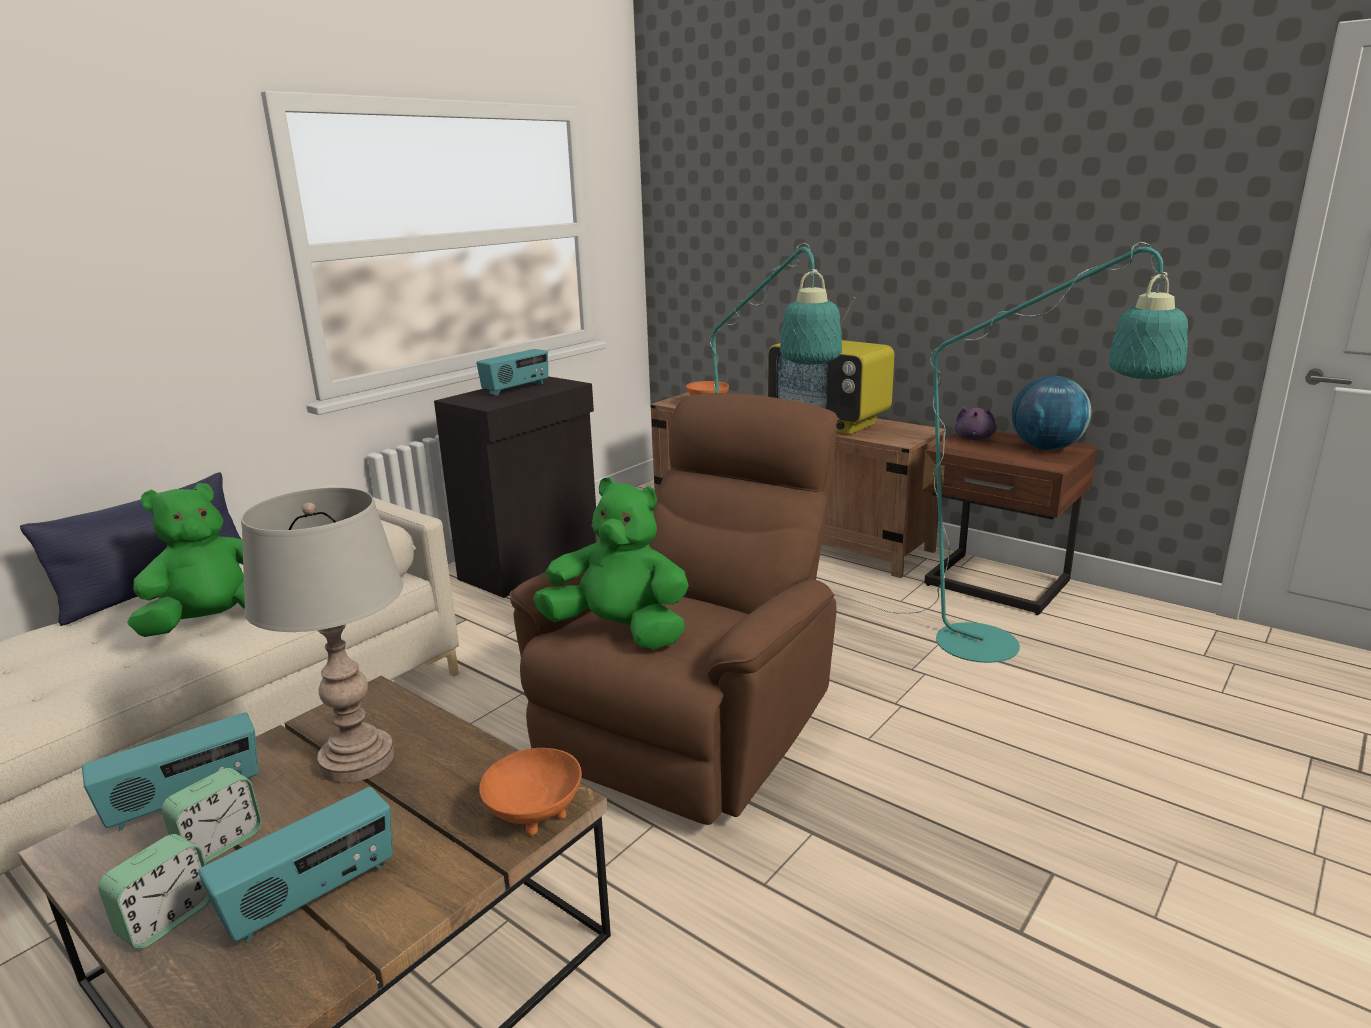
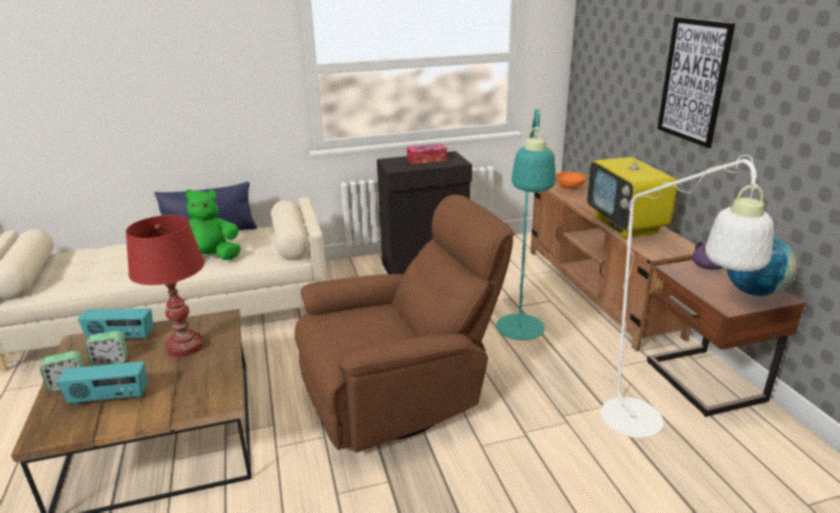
camera: 35 degrees right, 5 degrees up
grey table lamp [241,487,403,783] -> red table lamp [126,215,205,357]
radio [476,349,548,396] -> tissue box [407,144,447,164]
orange bowl [479,748,582,835] -> none
green plush toy [533,477,689,649] -> none
turquoise floor lamp [833,242,1188,663] -> white floor lamp [562,155,774,438]
none -> picture [657,17,735,148]

